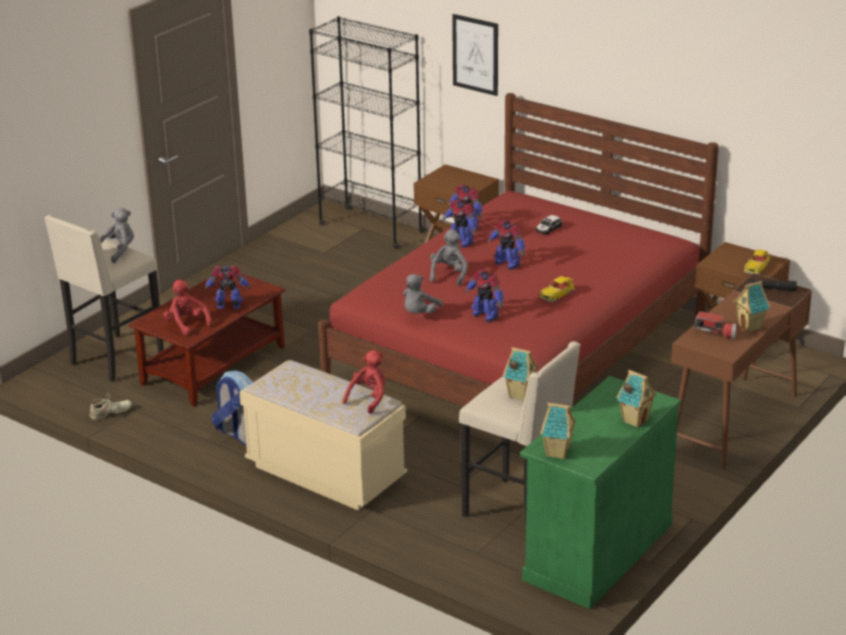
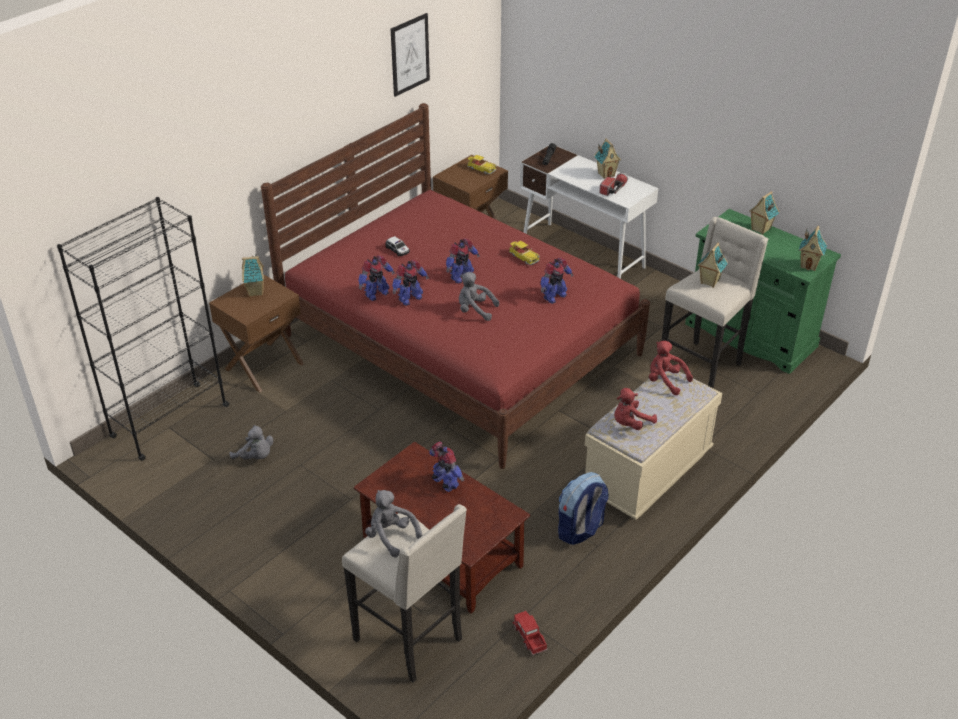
camera: 85 degrees left, 10 degrees up
beige shoe [90,392,133,420] -> toy truck [513,611,548,655]
red plush toy [163,280,212,335] -> red plush toy moved to [614,388,657,430]
toy robot [205,265,251,309] -> toy robot turned 135 degrees clockwise [429,442,464,492]
grey plush toy [403,274,443,314] -> grey plush toy moved to [229,425,273,459]
picture [452,14,498,96] -> picture moved to [391,13,430,97]
brown desk [671,273,812,470] -> white desk [520,146,658,279]
none -> toy house [242,255,264,297]

